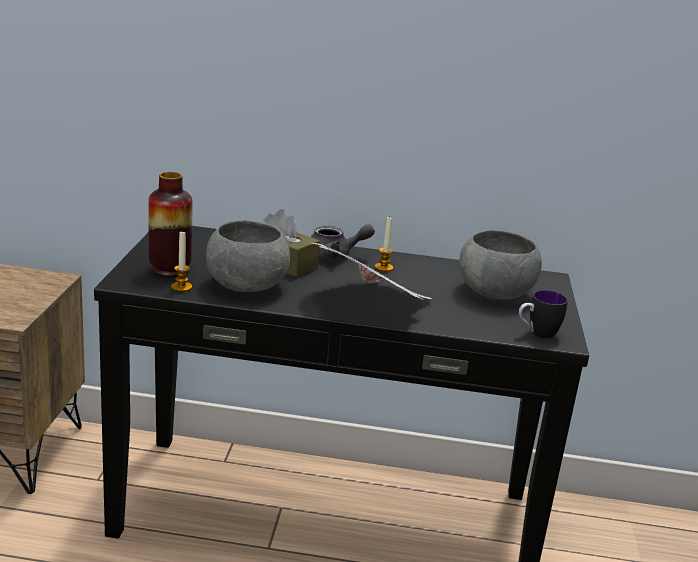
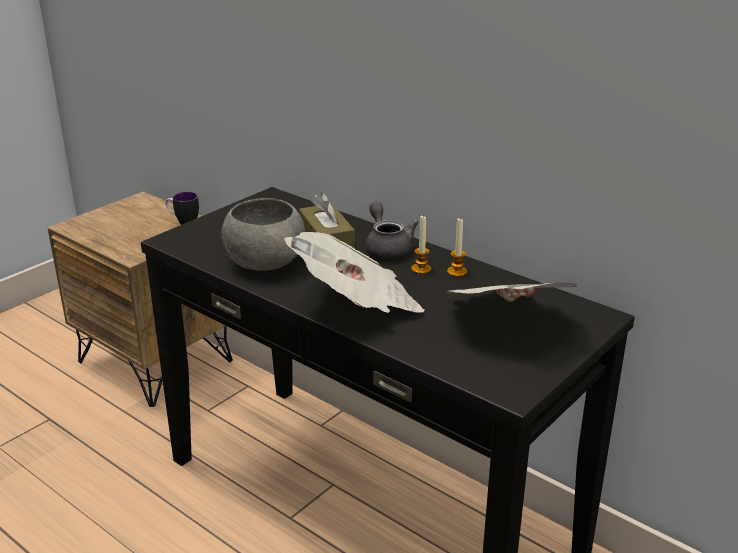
camera: 35 degrees right, 5 degrees up
vase [148,172,193,277] -> none
candle [171,230,192,292] -> candle moved to [447,218,467,277]
grey teapot [311,224,375,261] -> grey teapot turned 135 degrees counterclockwise [365,202,419,259]
grey bowl [459,230,542,299] -> newspaper [447,283,577,302]
mug [519,290,568,339] -> mug moved to [166,192,199,225]

